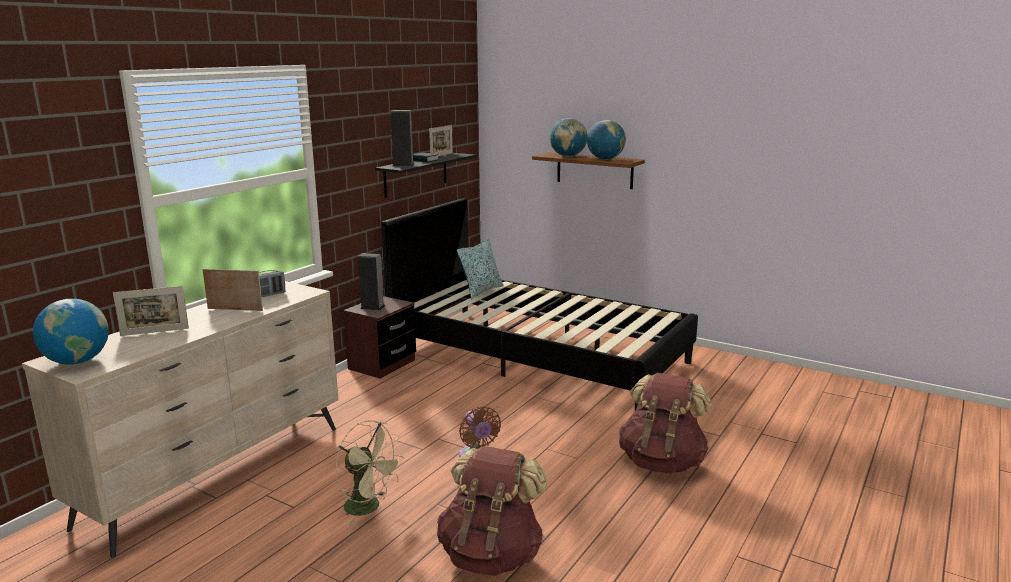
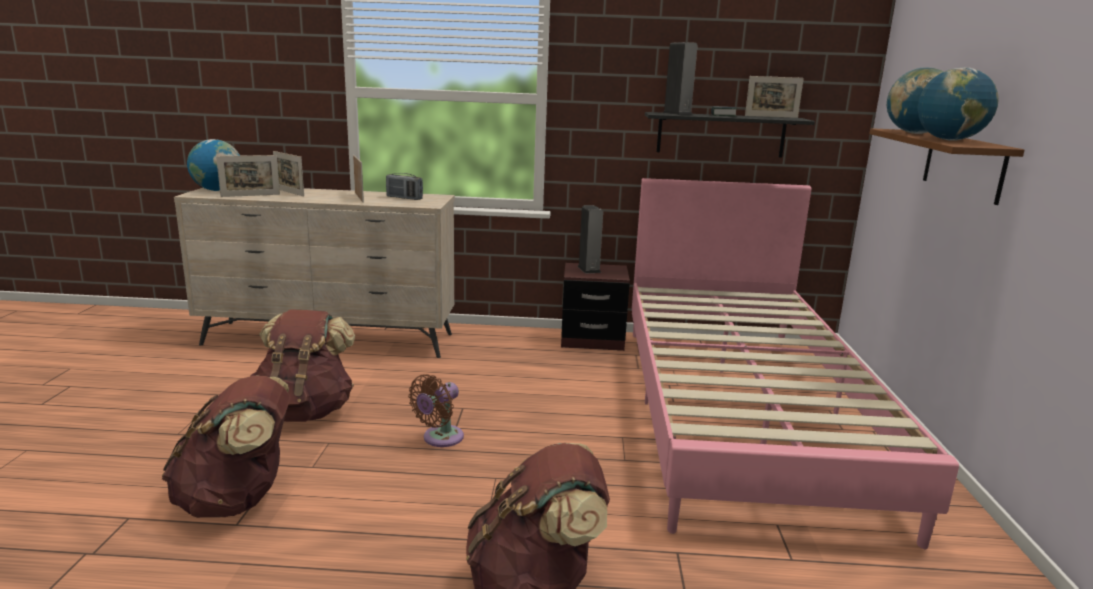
camera: 60 degrees right, 0 degrees up
beige fan [335,420,404,525] -> brown backpack [251,309,355,422]
black bed [381,198,698,410] -> pink bed [632,178,959,549]
pillow [457,238,503,300] -> none
none -> picture frame [216,155,280,197]

